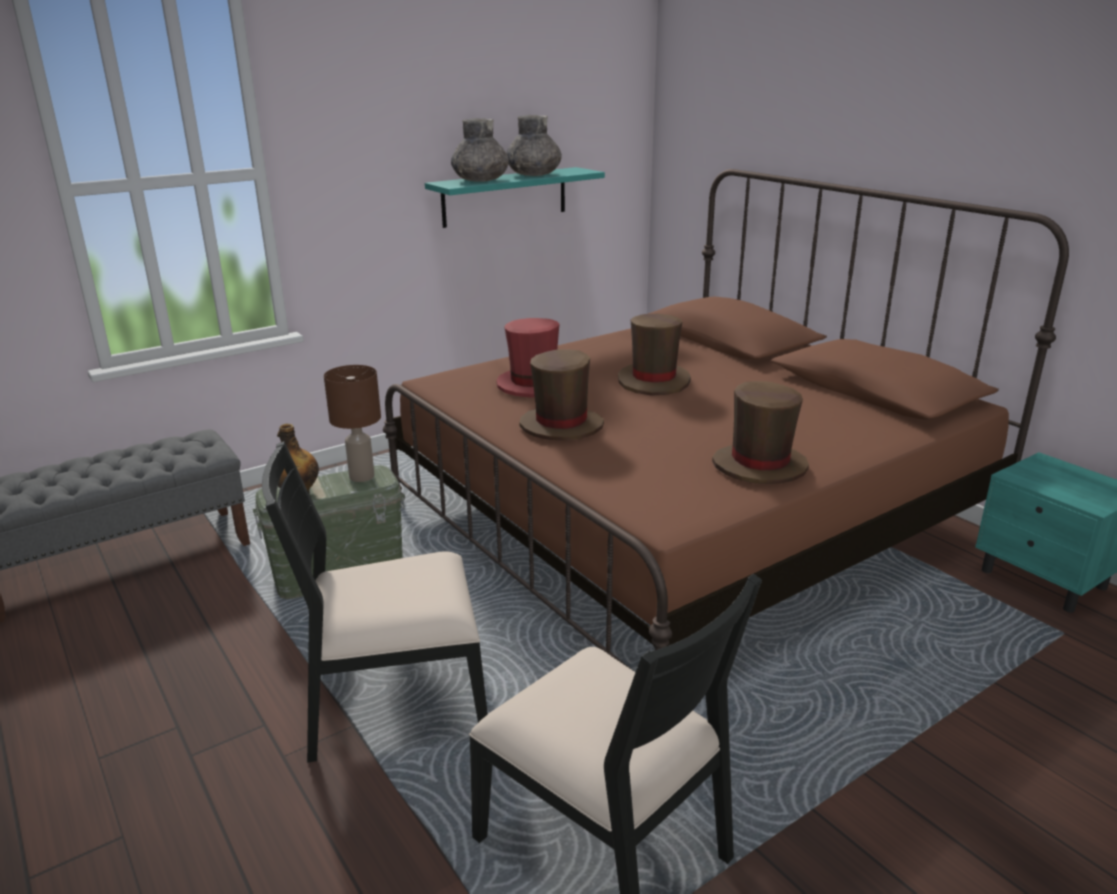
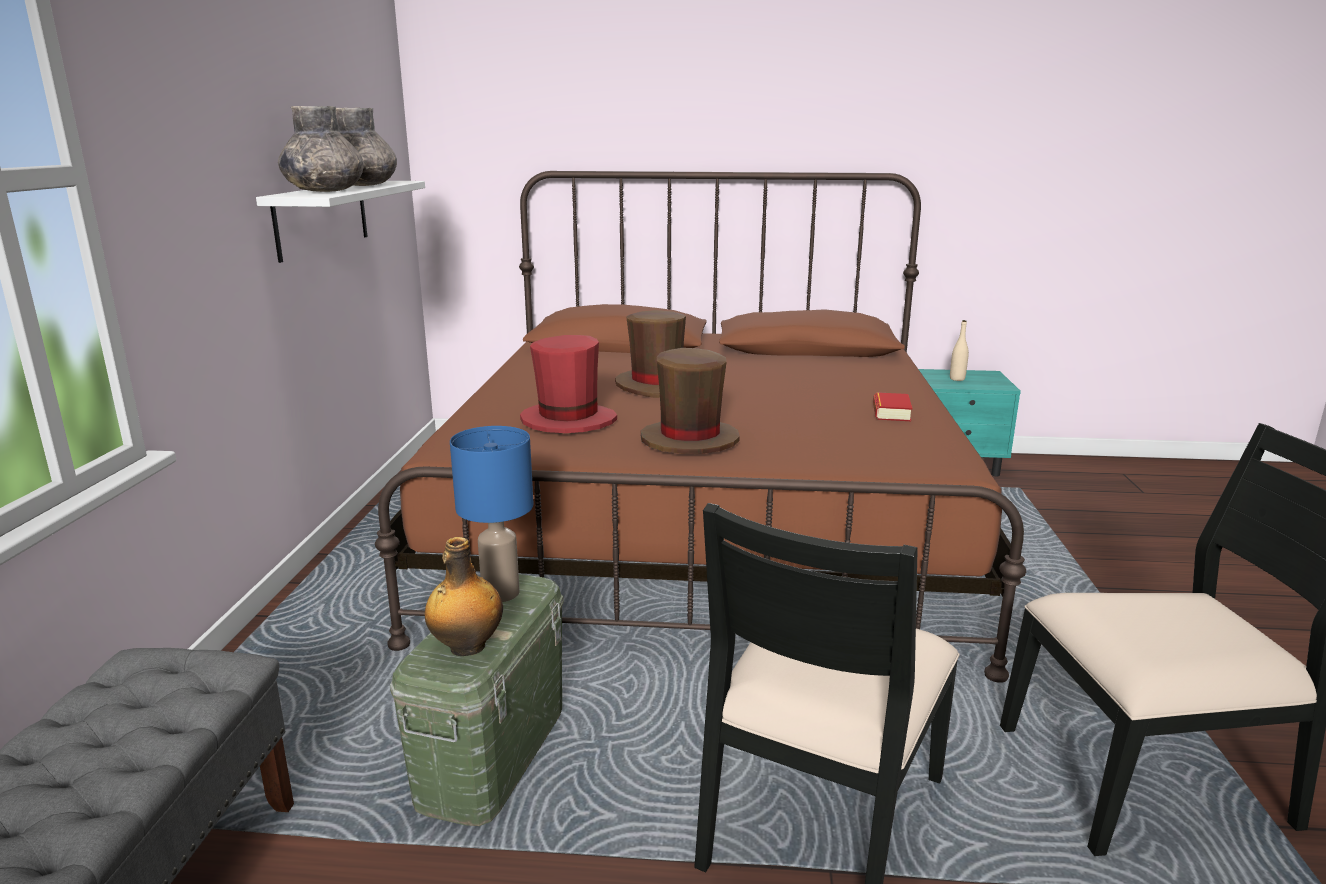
camera: 50 degrees left, 5 degrees down
brown table lamp [324,365,381,482] -> blue table lamp [450,426,534,602]
turquoise shelf [425,167,605,228] -> white shelf [256,181,425,263]
brown hat [712,381,809,484] -> book [873,392,913,421]
none -> beige bottle [950,320,969,381]

